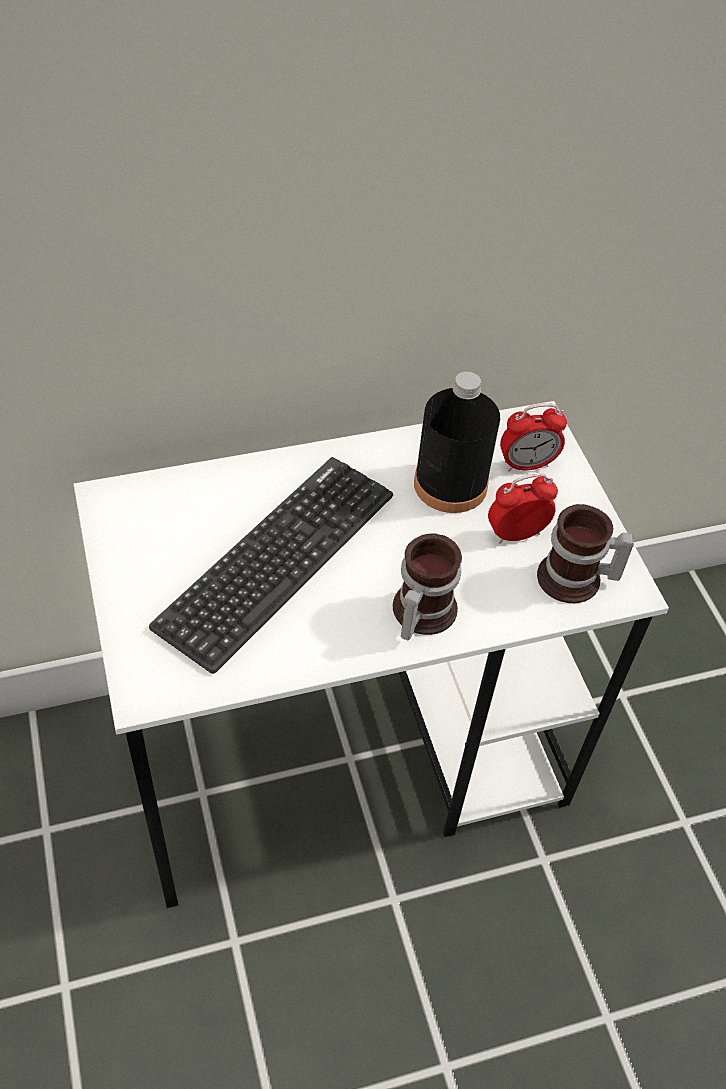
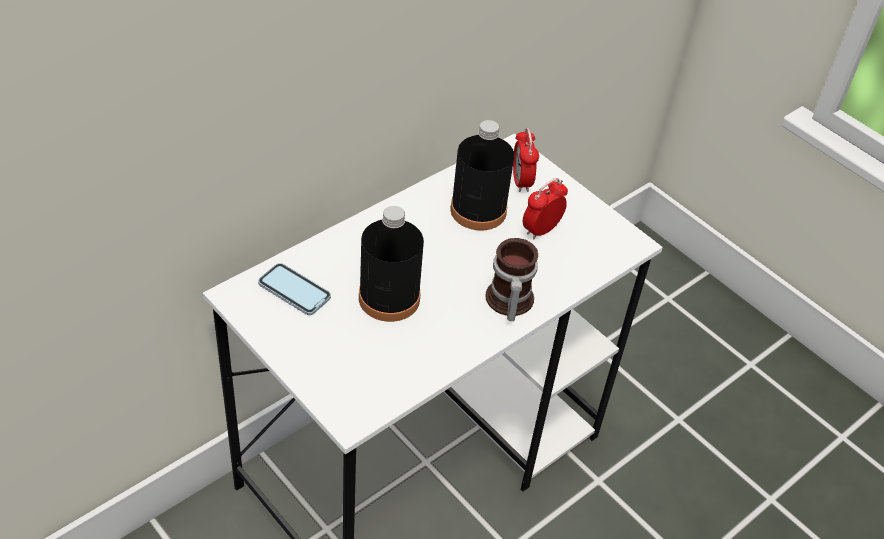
camera: 25 degrees left, 5 degrees down
keyboard [149,457,393,674] -> black bottle [359,206,424,322]
alarm clock [500,403,567,471] -> alarm clock turned 120 degrees clockwise [513,128,539,192]
mug [537,504,634,603] -> none
none -> phone [258,263,331,315]

